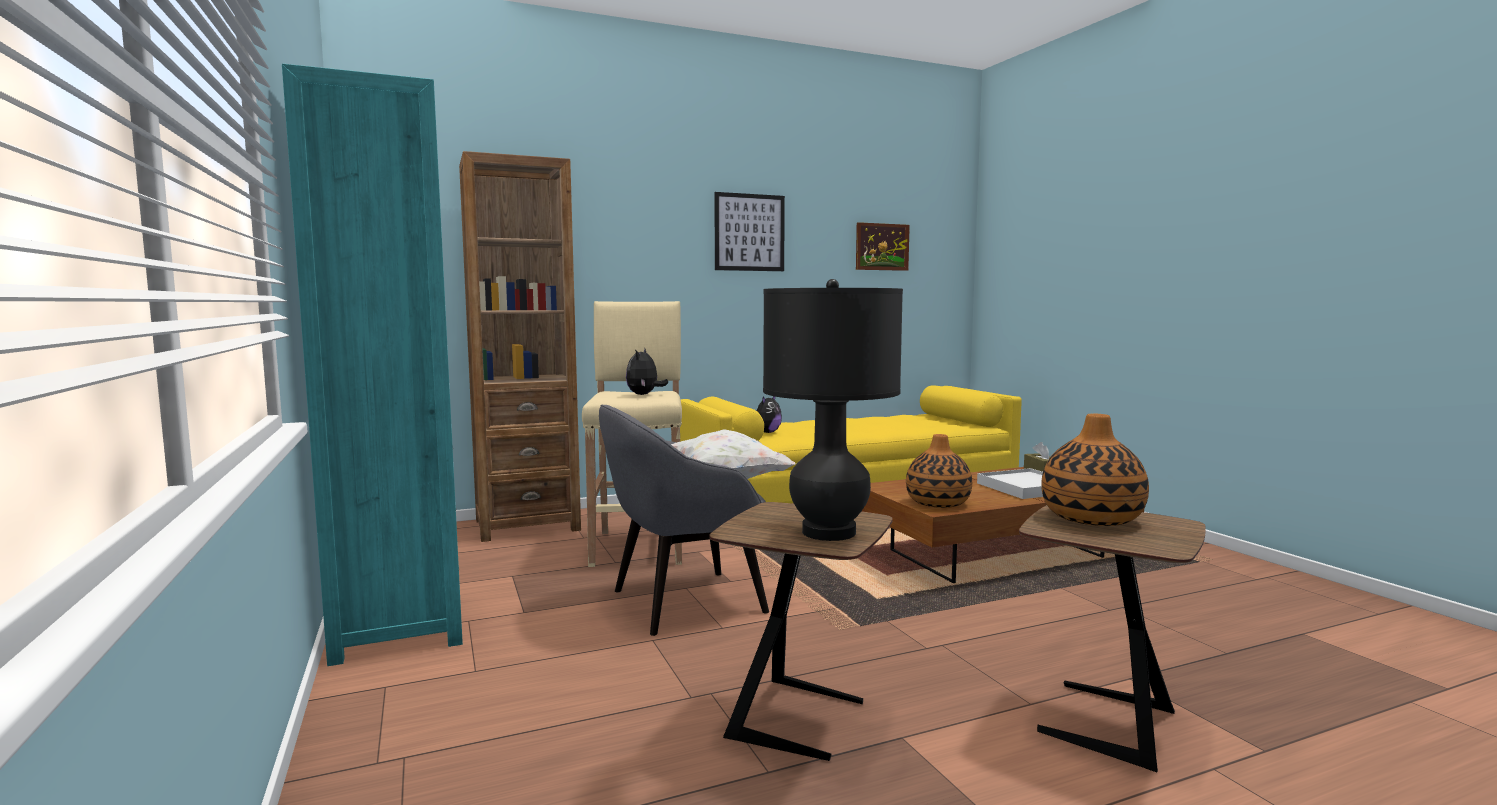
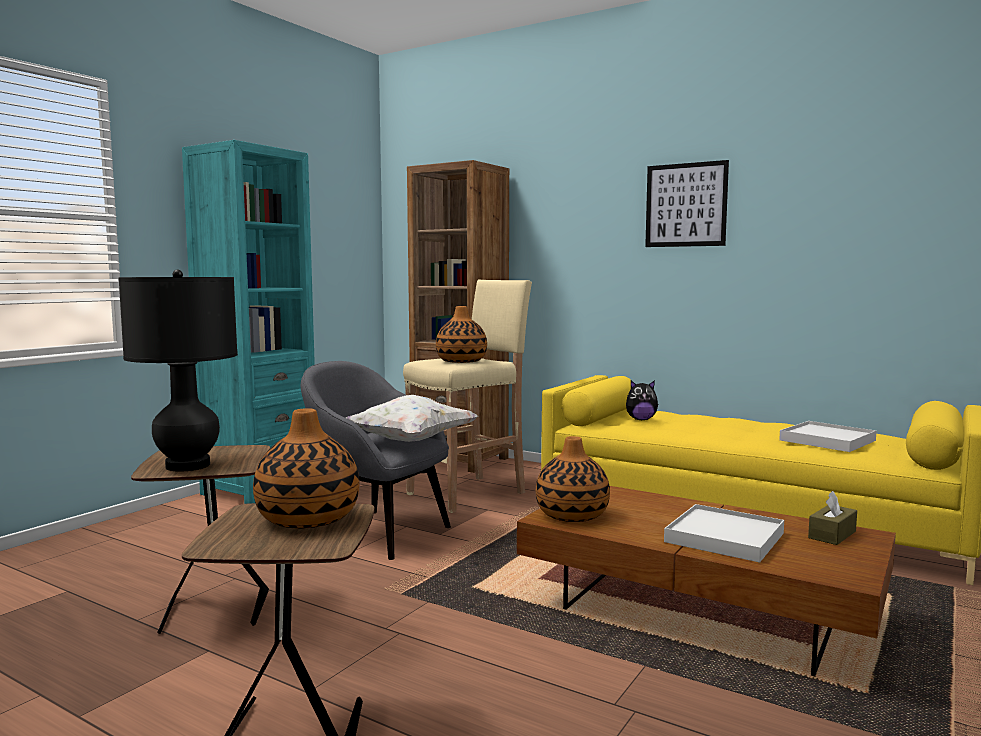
camera: 55 degrees right, 0 degrees up
plush toy [626,348,668,395] -> vase [436,306,487,363]
picture [856,222,910,271] -> none
none -> white tray [779,421,877,452]

